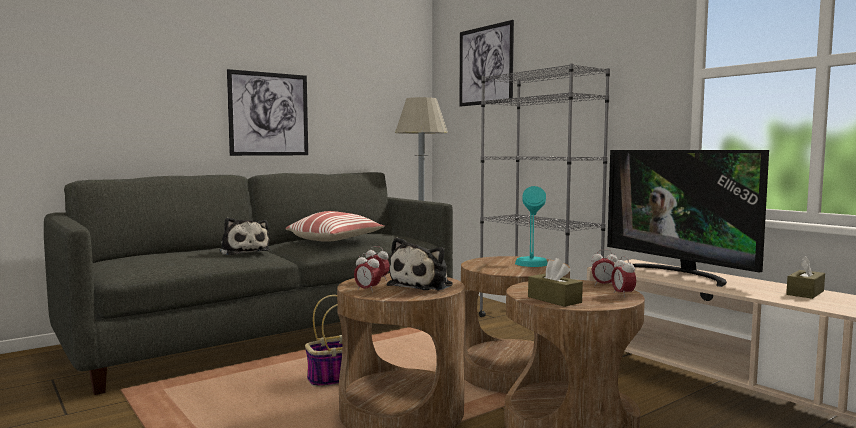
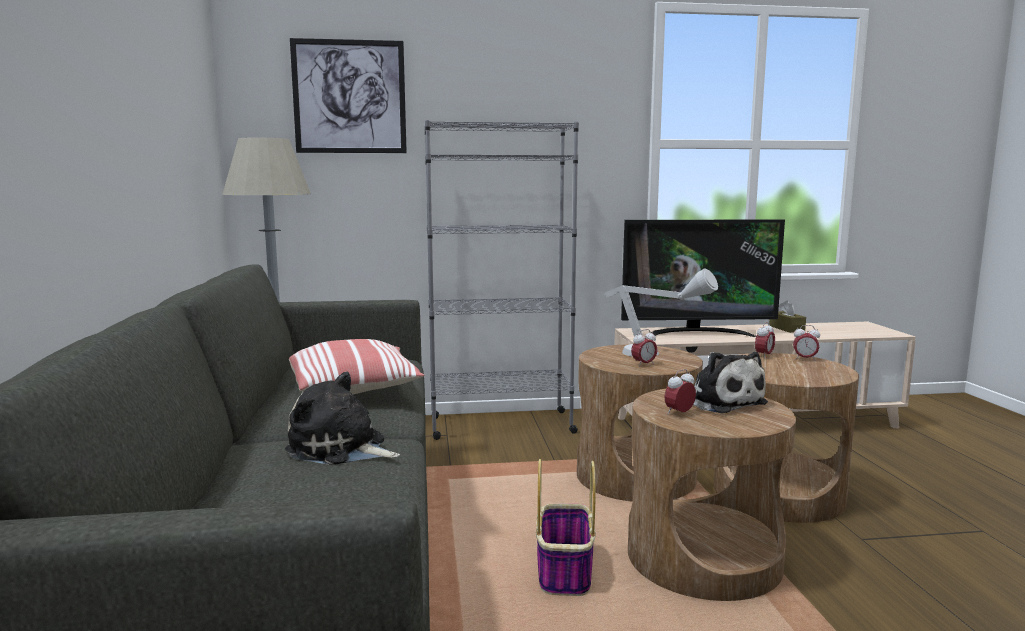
camera: 60 degrees left, 5 degrees up
plush toy [219,218,270,255] -> plush toy turned 150 degrees counterclockwise [285,371,400,465]
picture [227,69,308,156] -> none
alarm clock [354,253,381,292] -> alarm clock moved to [631,329,657,367]
turquoise table lamp [515,186,548,267] -> grey table lamp [605,269,718,357]
brown tissue box [528,258,583,307] -> none

